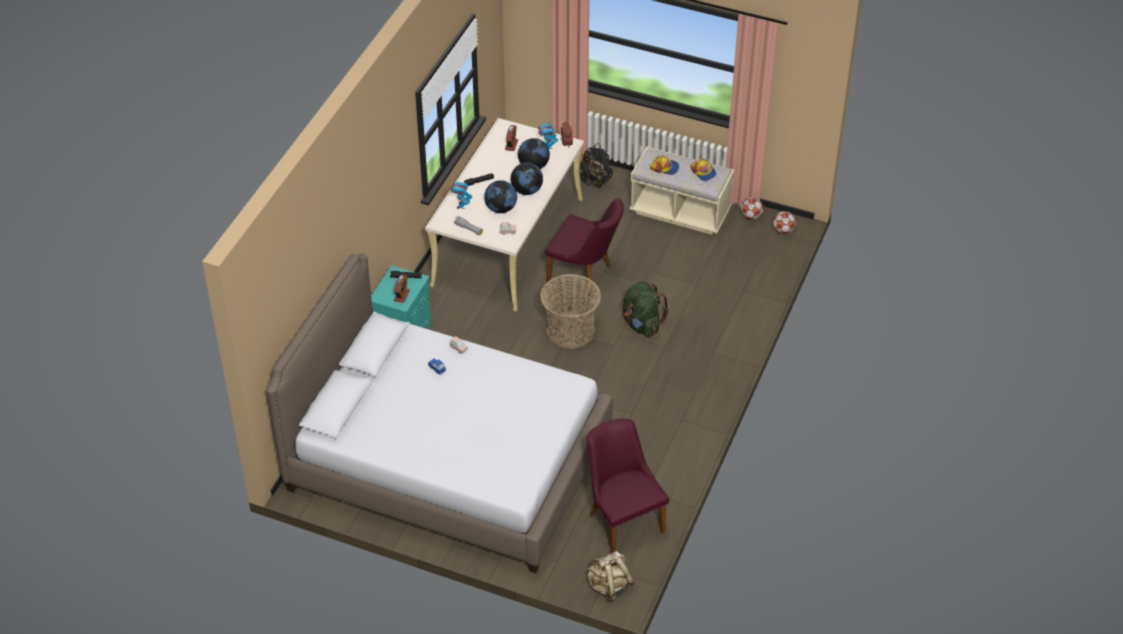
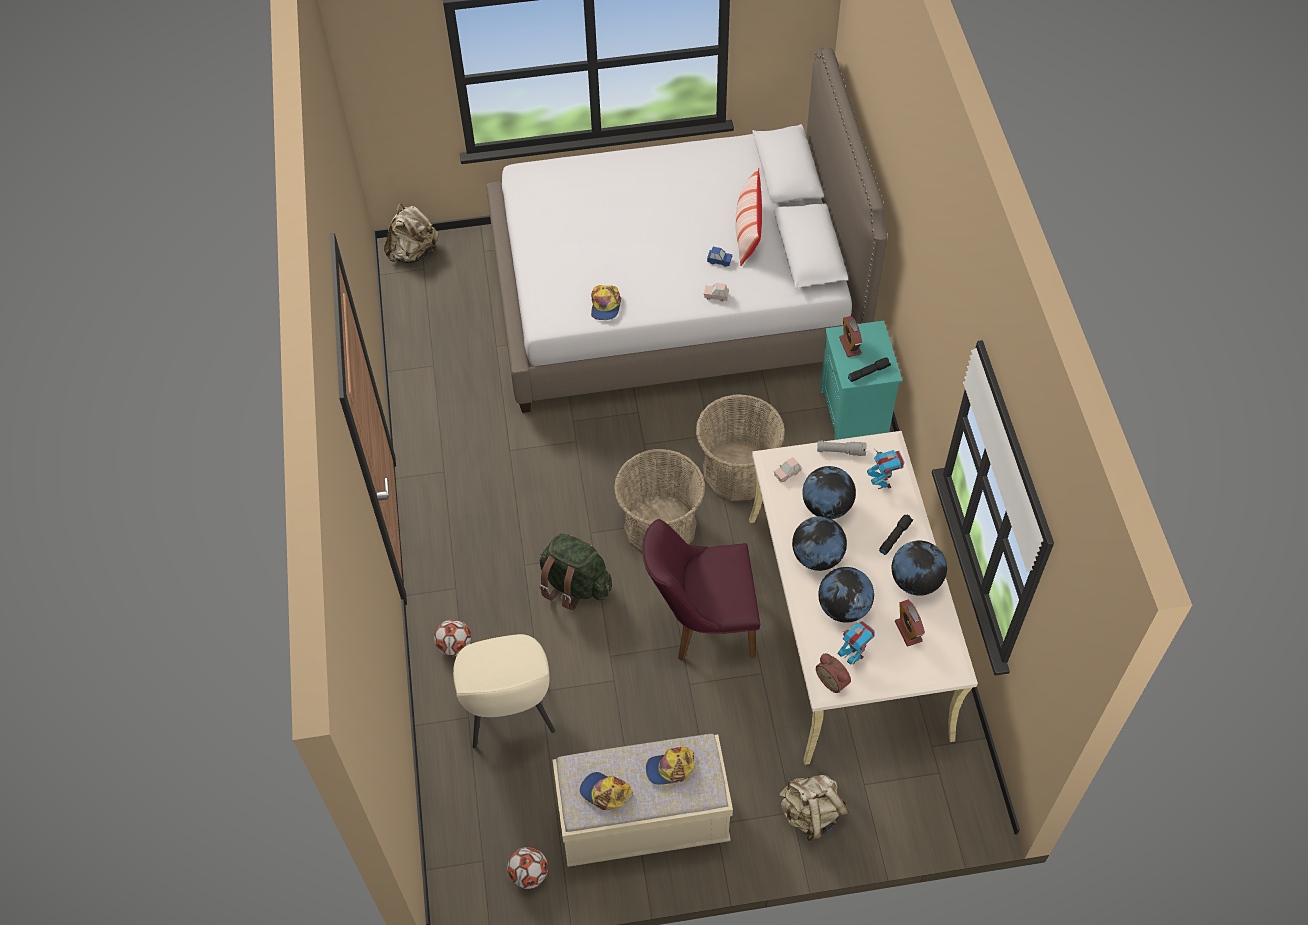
camera: 150 degrees right, 10 degrees up
black backpack [579,143,613,188] -> beige backpack [779,775,849,841]
purple chair [587,418,669,553] -> none
football [773,211,796,234] -> football moved to [434,619,471,657]
none -> beige chair [453,634,555,748]
none -> cap [591,285,621,320]
none -> basket [696,394,785,501]
none -> pillow [736,167,762,266]
none -> globe [892,541,947,596]

